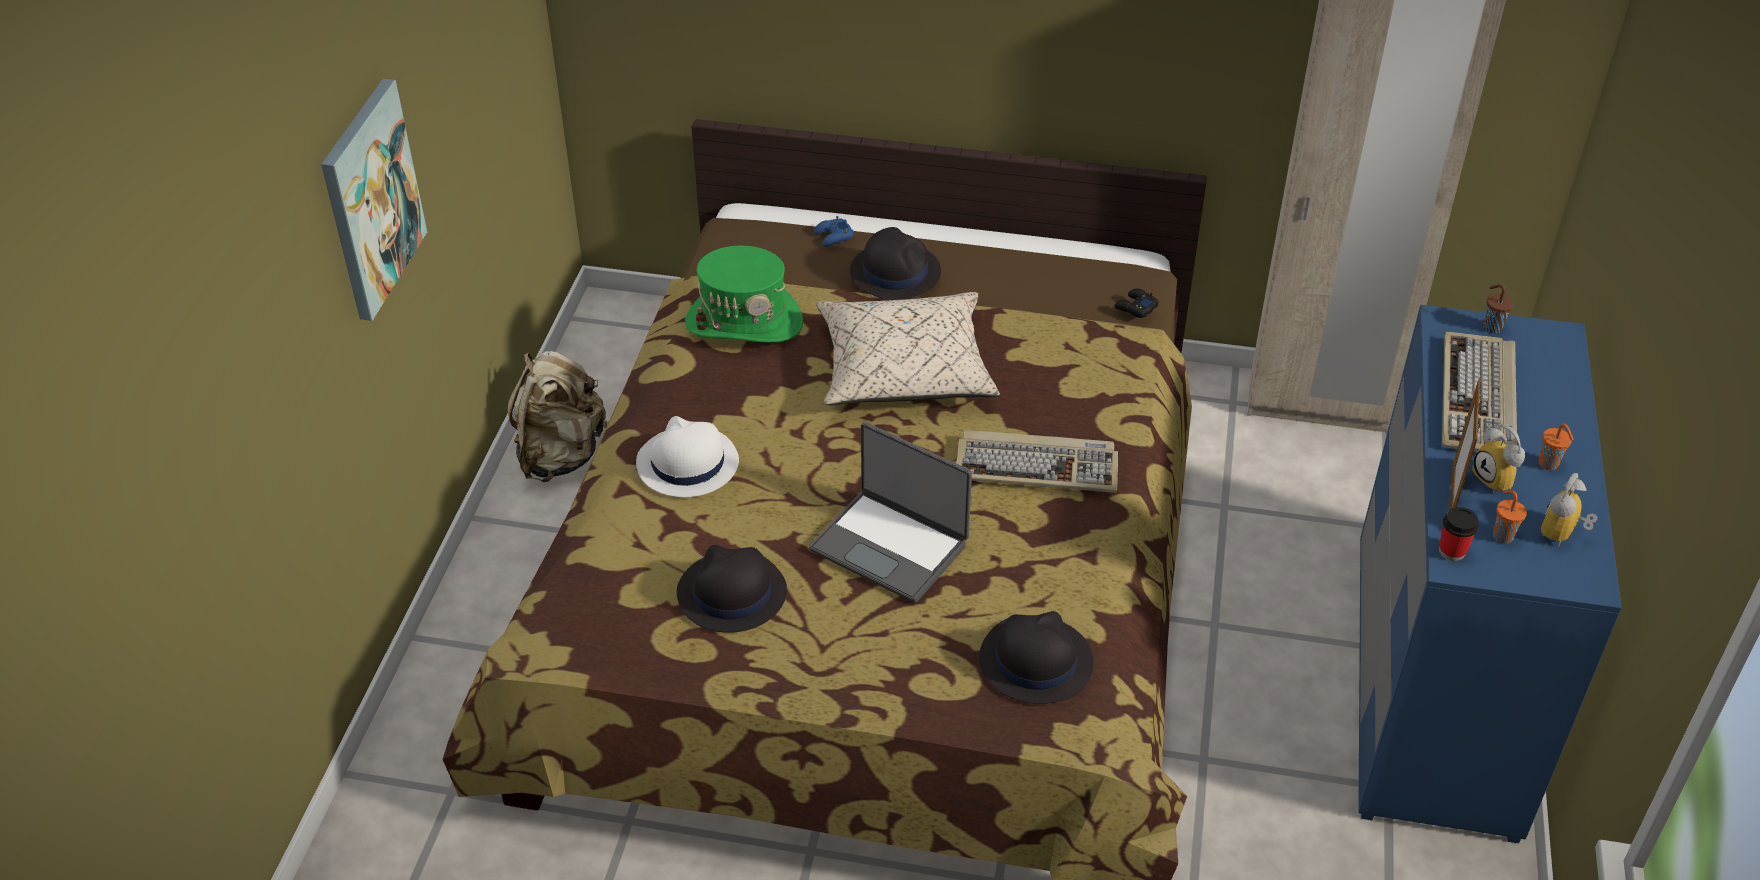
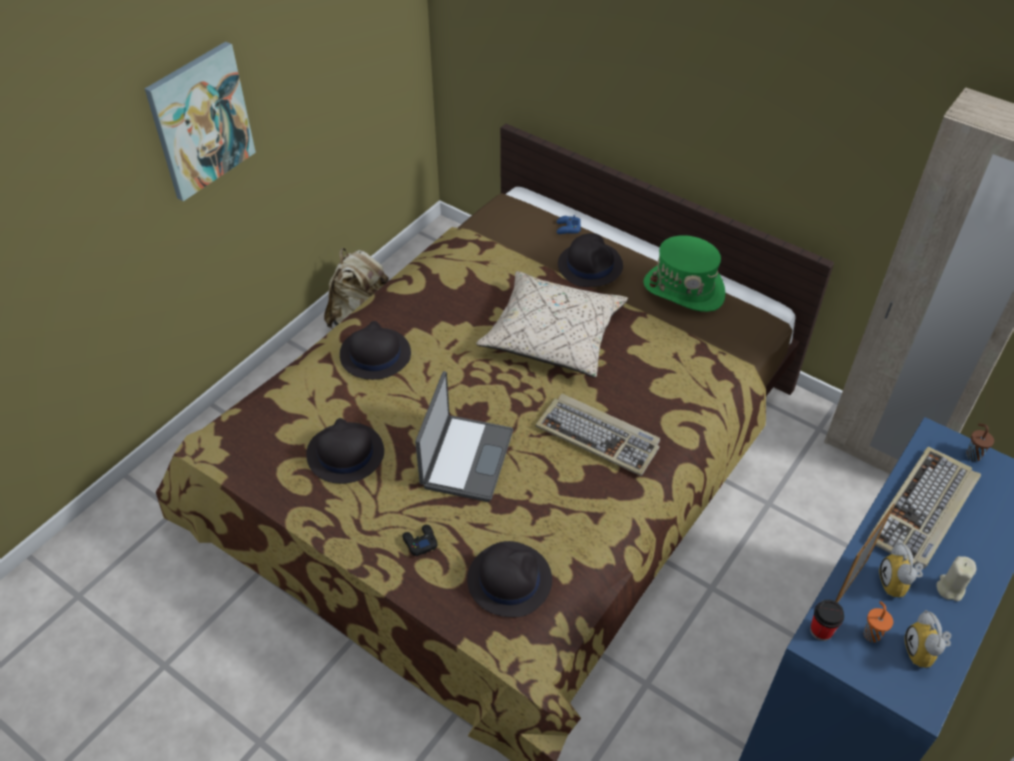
camera: 25 degrees right, 5 degrees up
white hat [636,416,739,497] -> black hat [340,321,411,380]
green hat [685,246,803,343] -> green hat moved to [643,235,725,312]
laptop [809,422,972,603] -> laptop turned 135 degrees counterclockwise [415,371,513,502]
black game controller [1115,288,1159,318] -> black game controller moved to [402,525,437,556]
orange cup [1539,423,1574,470] -> beige candle [937,556,976,601]
alarm clock [1541,473,1597,547] -> alarm clock turned 60 degrees counterclockwise [904,610,951,668]

